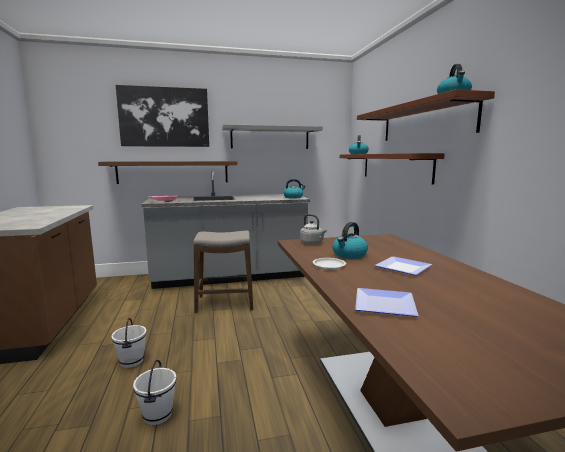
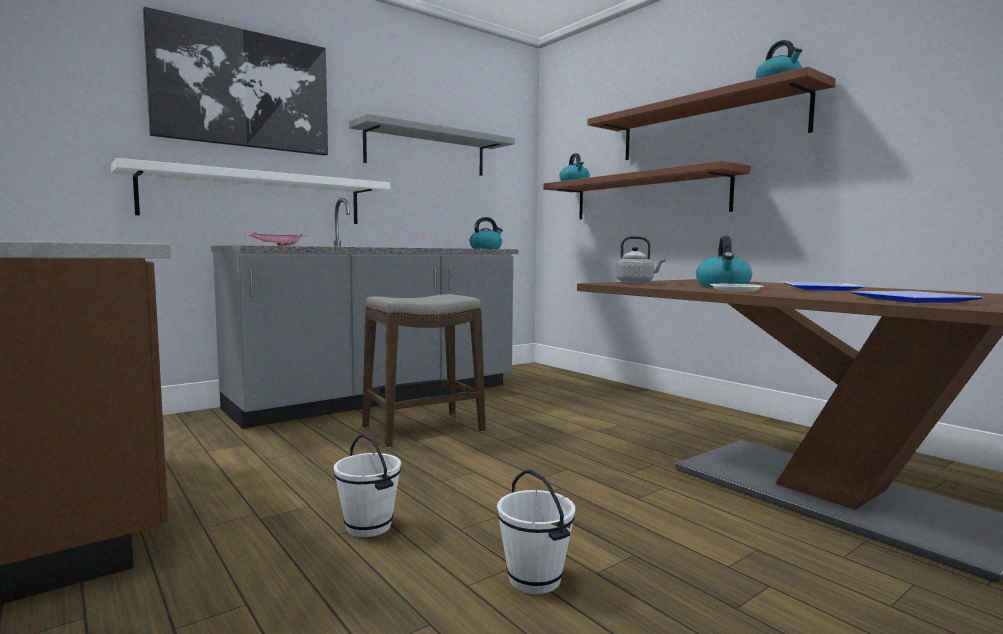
camera: 25 degrees left, 5 degrees down
brown shelf [98,161,237,184] -> white shelf [111,158,390,224]

